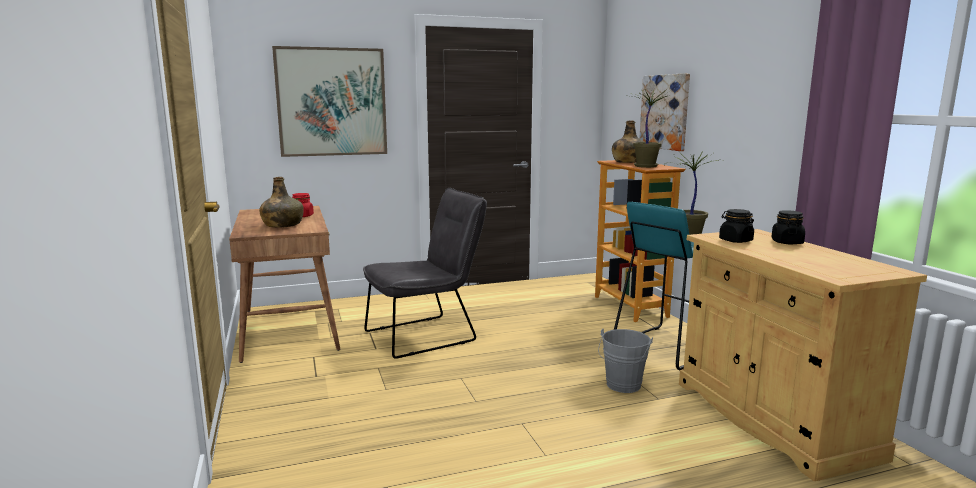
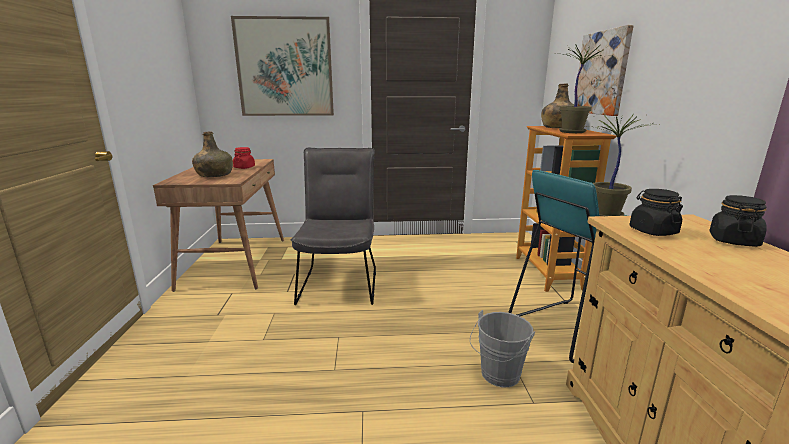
camera: 15 degrees right, 5 degrees up
grey chair [363,188,487,359] -> grey chair turned 75 degrees counterclockwise [291,147,376,305]

